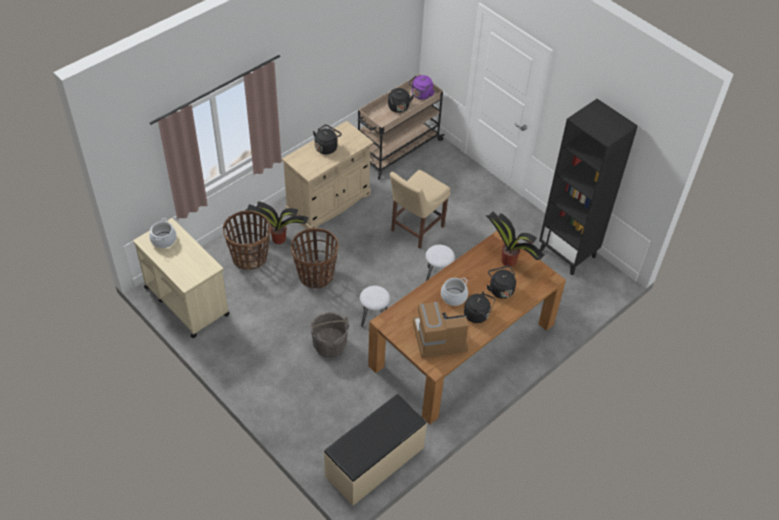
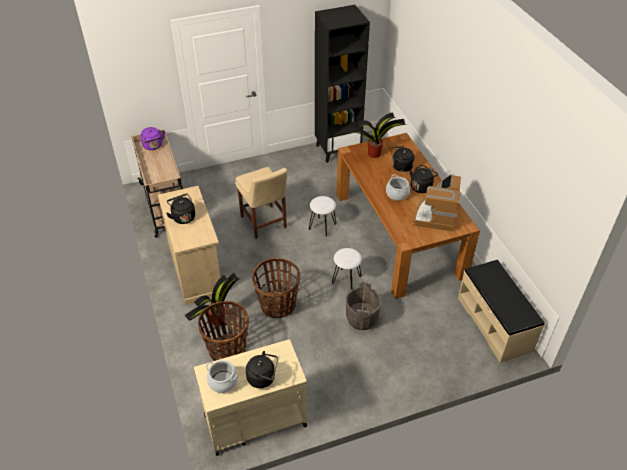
camera: 65 degrees left, 5 degrees down
black kettle [388,88,414,113] -> black kettle moved to [246,351,278,388]

